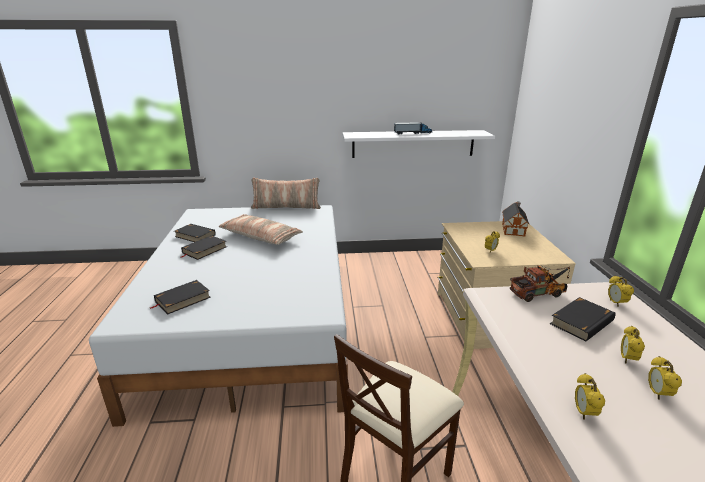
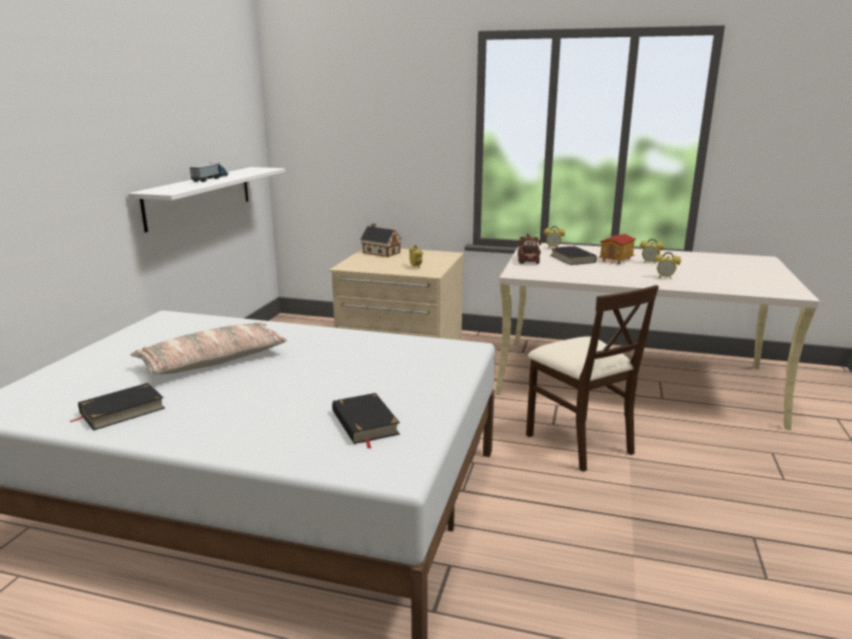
camera: 70 degrees left, 5 degrees down
black book [181,235,227,260] -> none
pillow [251,178,321,209] -> none
alarm clock [621,326,645,363] -> toy house [599,234,636,264]

